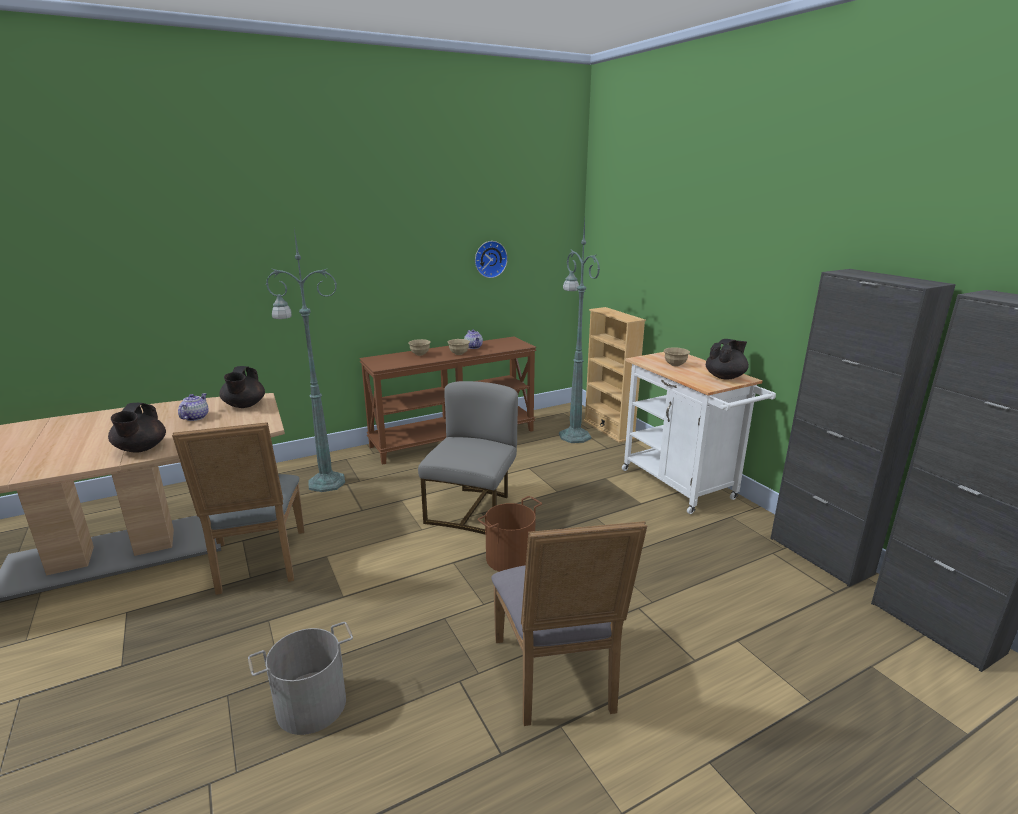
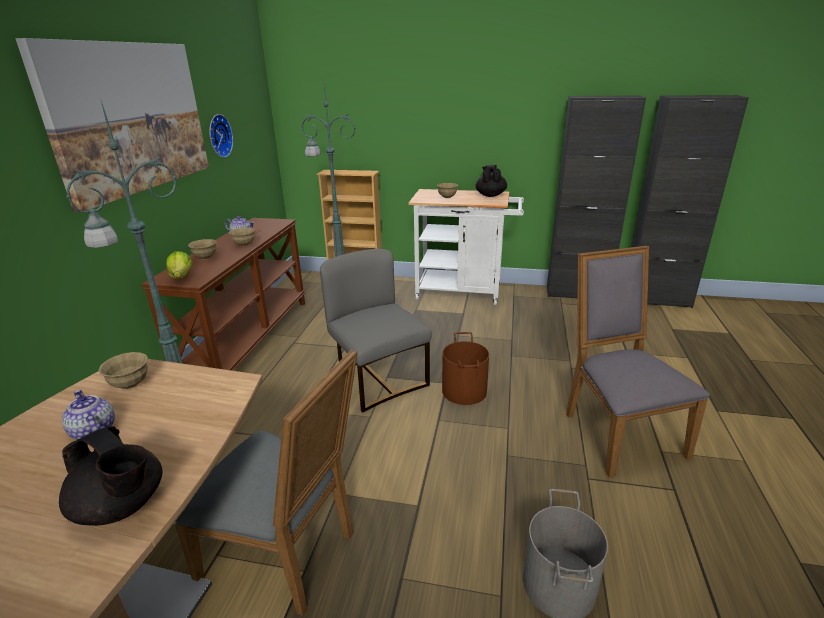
camera: 50 degrees left, 5 degrees up
black teapot [220,366,265,408] -> beige bowl [99,352,148,389]
grey chair [491,521,647,726] -> grey chair turned 135 degrees counterclockwise [566,246,710,478]
none -> picture [15,38,209,212]
none -> lettuce [166,251,192,279]

